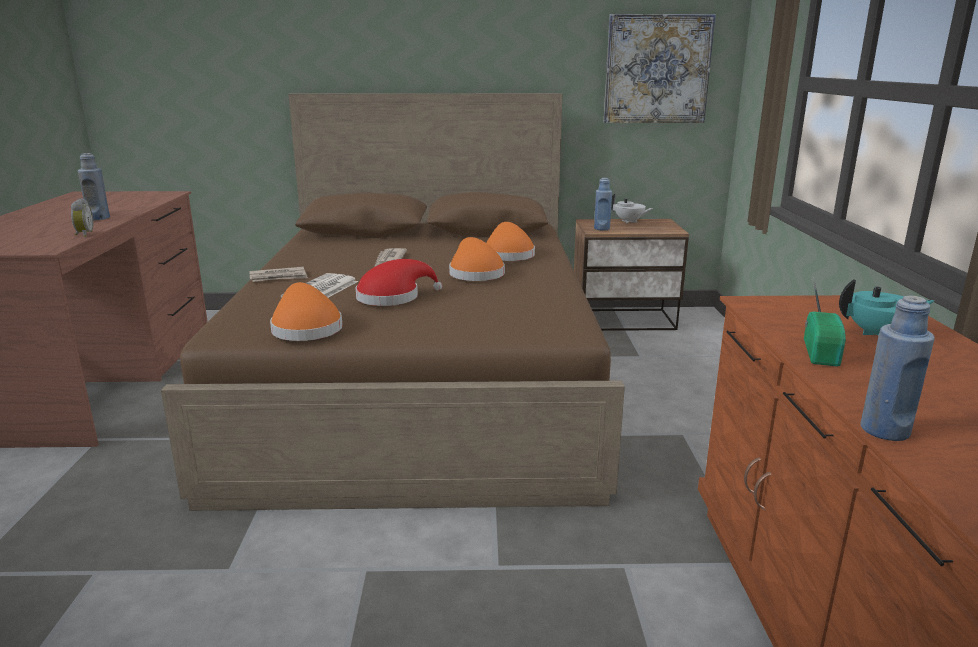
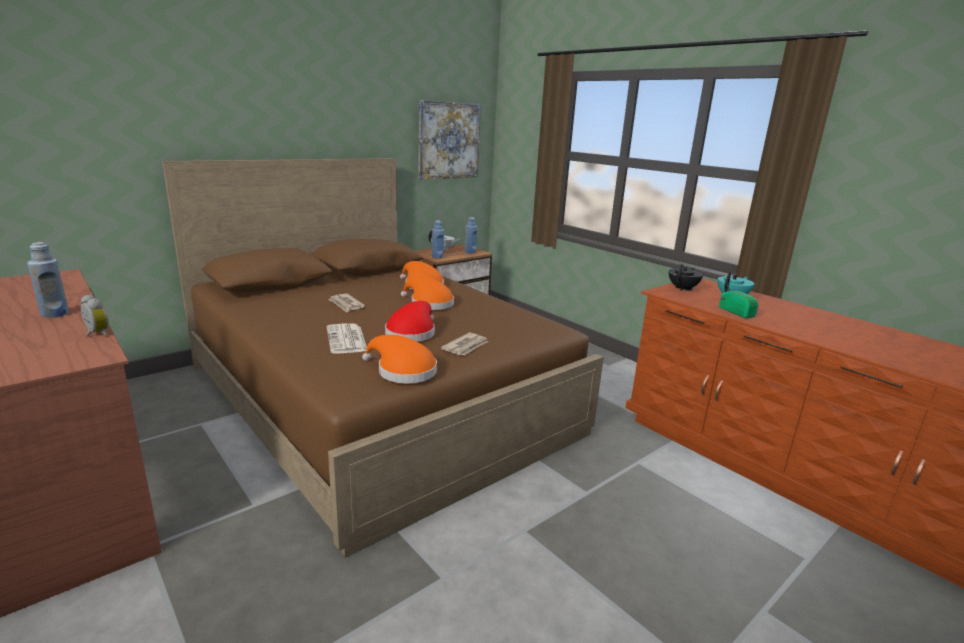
camera: 40 degrees left, 0 degrees up
newspaper [250,267,308,282] -> newspaper moved to [441,333,488,356]
blue bottle [861,295,935,441] -> blue bottle moved to [465,217,477,253]
none -> black teapot [669,264,703,291]

